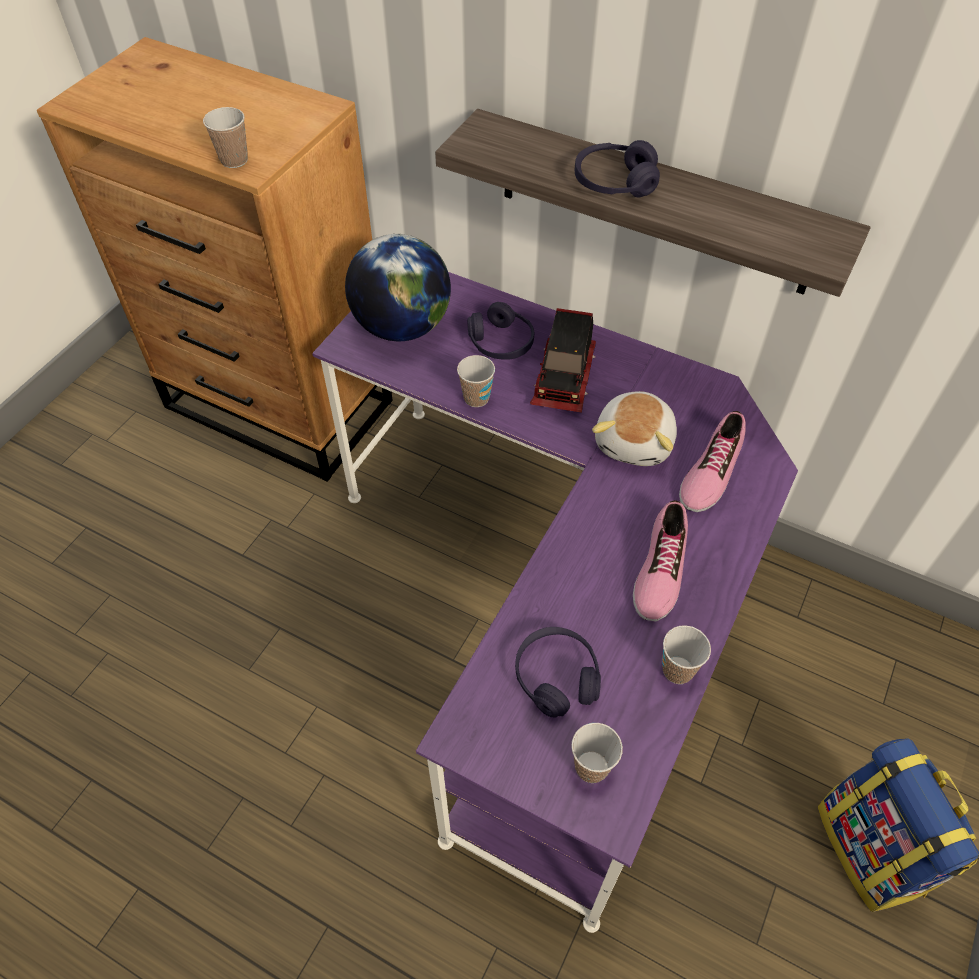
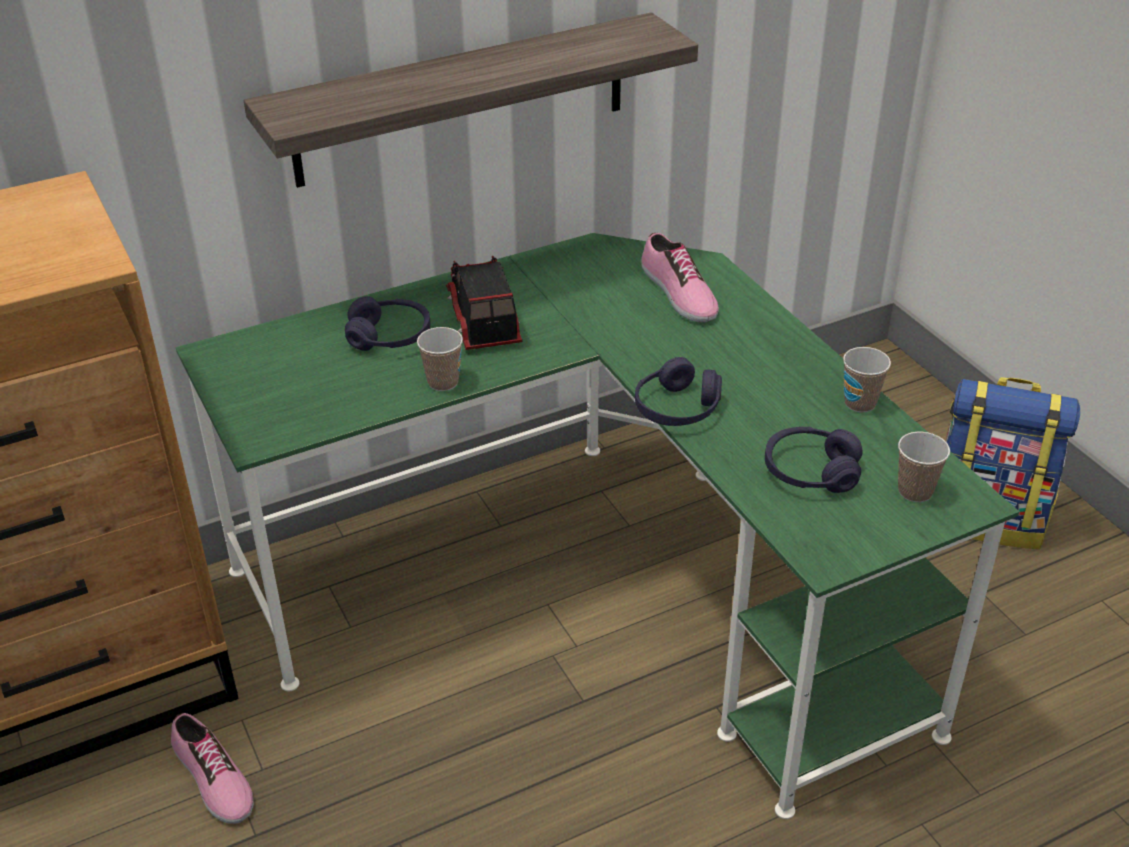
camera: 55 degrees left, 15 degrees down
cup [203,107,248,168] -> none
purple desk [312,272,798,933] -> green desk [176,233,1019,819]
globe [345,234,451,341] -> none
toy truck [530,308,596,413] -> toy truck turned 150 degrees counterclockwise [446,256,522,350]
purple headphones [575,140,660,197] -> purple headphones moved to [635,357,722,426]
plush toy [592,391,677,466] -> none
shoe [633,500,688,622] -> shoe moved to [171,713,254,824]

